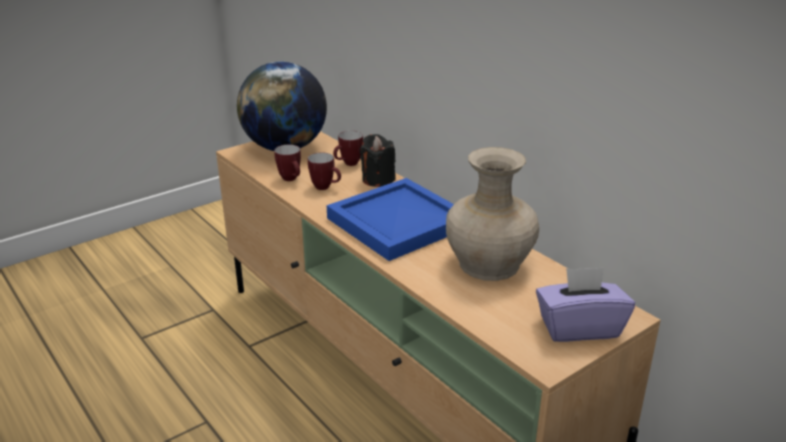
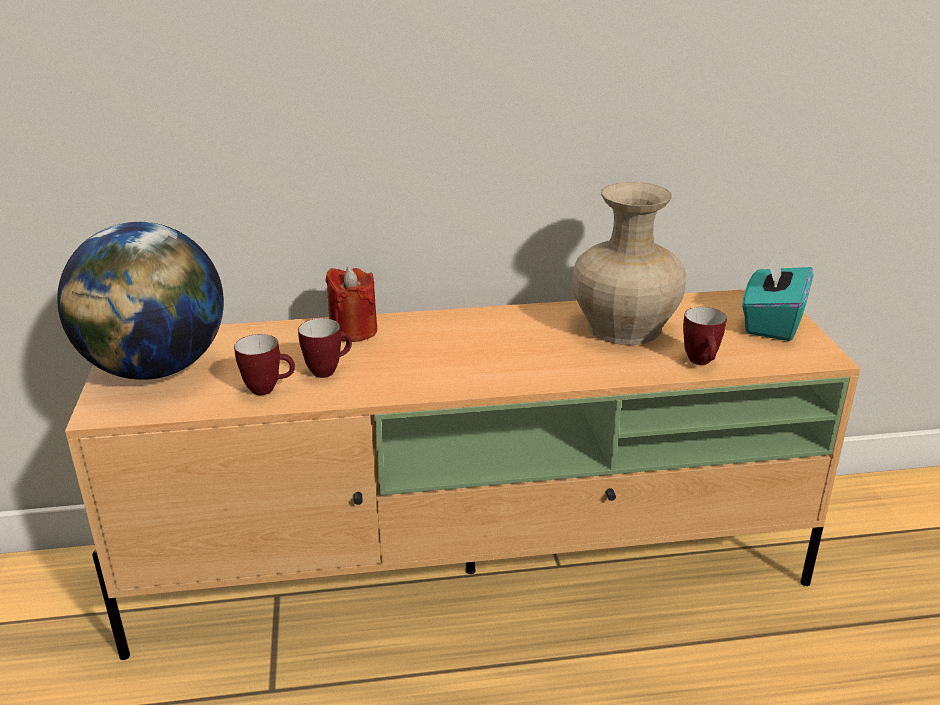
camera: 60 degrees left, 0 degrees up
blue tray [327,178,454,261] -> none
mug [333,131,363,166] -> mug moved to [683,307,727,365]
black candle [360,134,396,187] -> red candle [325,267,377,342]
purple tissue box [536,267,635,342] -> turquoise tissue box [742,251,813,341]

